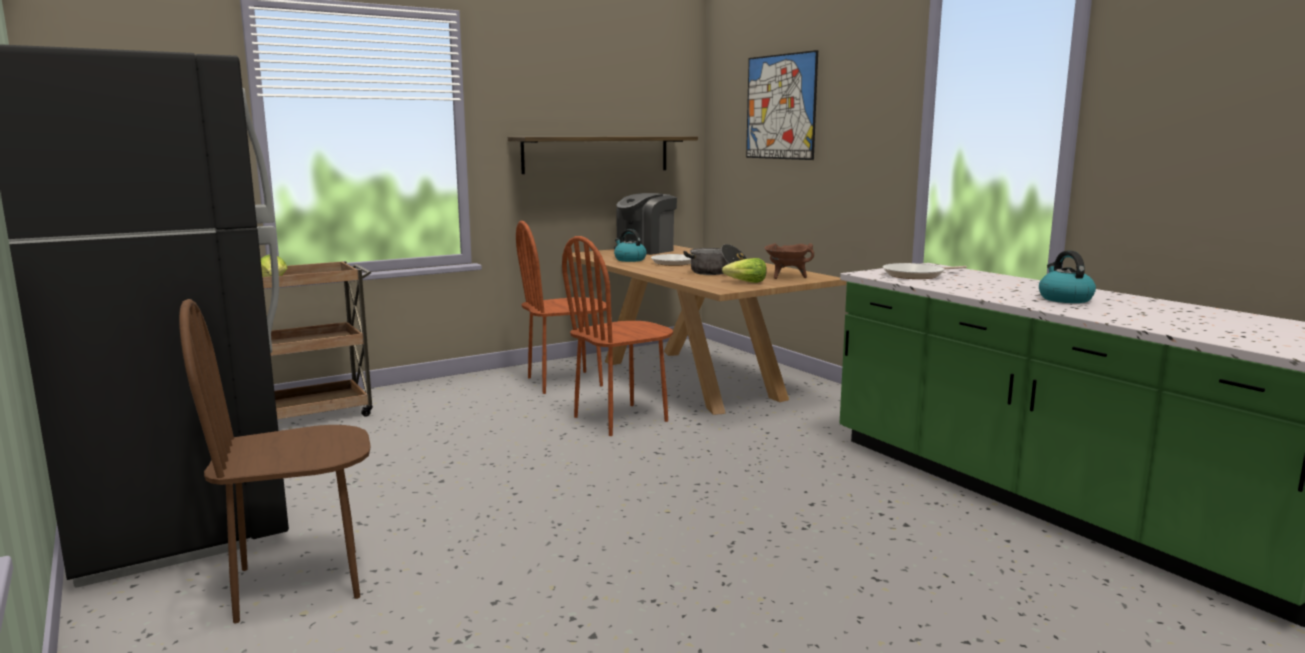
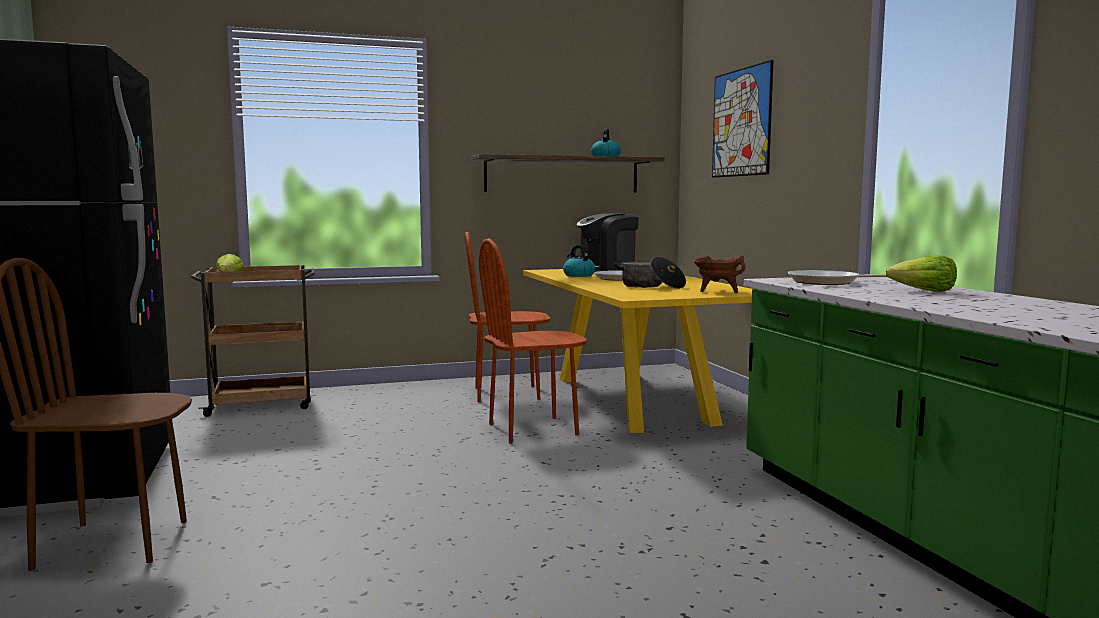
camera: 15 degrees right, 5 degrees down
brown dining table [562,245,846,415] -> yellow dining table [523,269,752,433]
lettuce [722,258,767,283] -> lettuce moved to [886,256,957,292]
kettle [1039,251,1096,303] -> kettle moved to [591,128,621,157]

